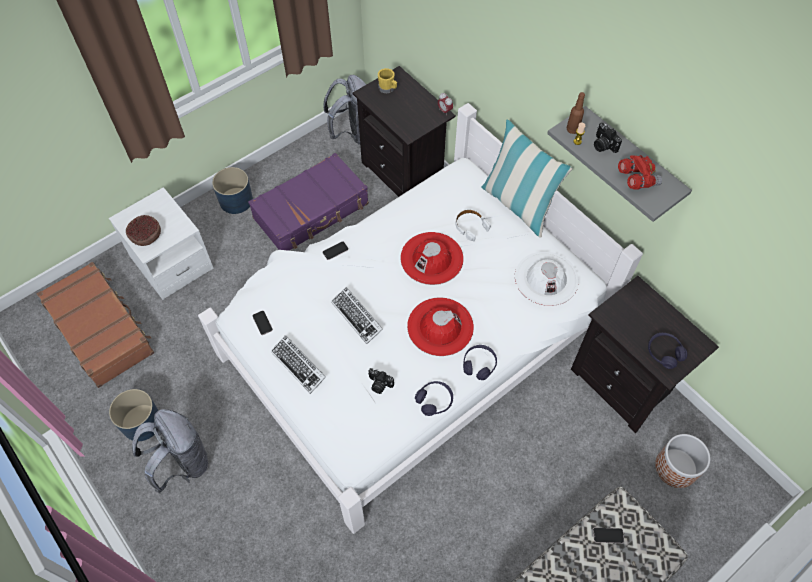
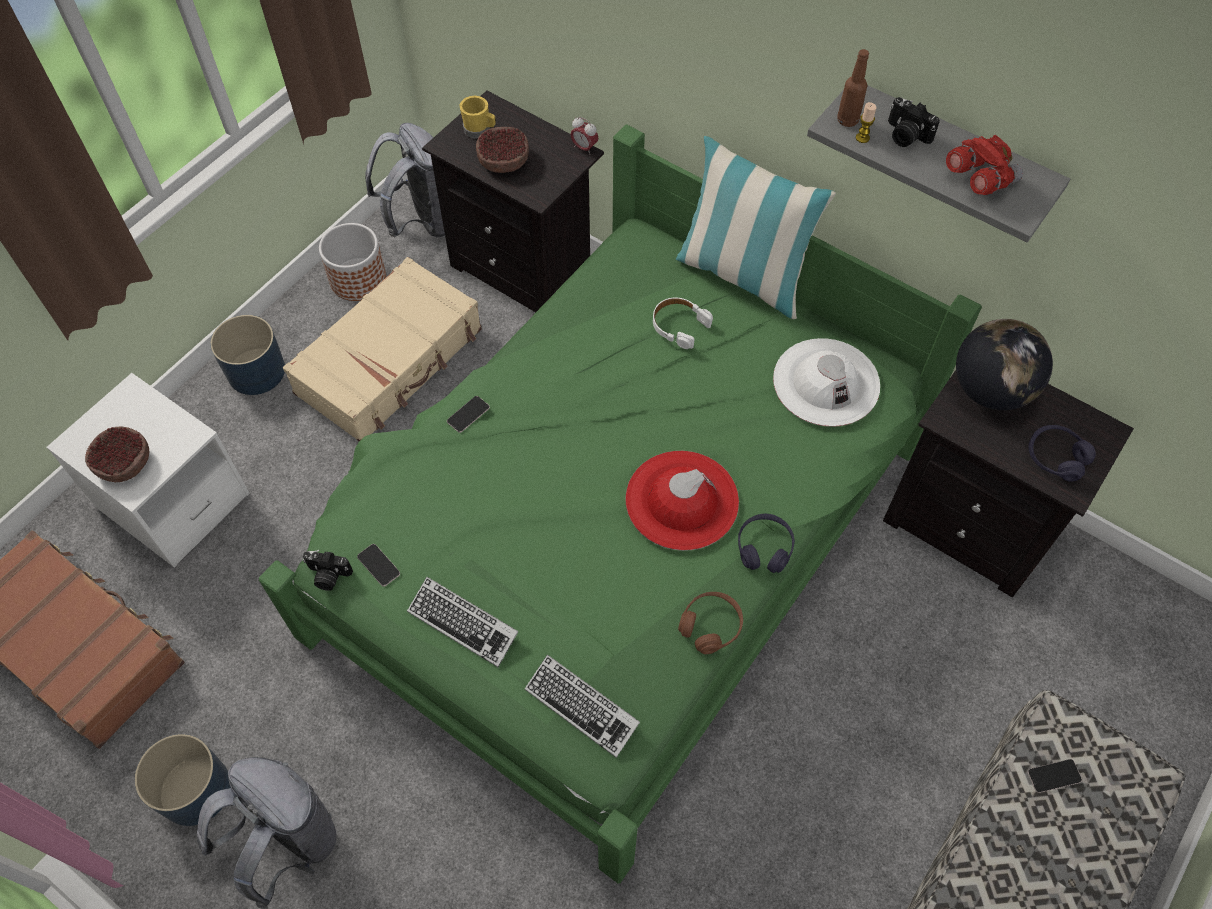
camera: 15 degrees left, 0 degrees up
white bed [198,103,643,534] -> green bed [259,124,982,884]
purple suitcase [248,153,369,251] -> beige suitcase [283,257,482,441]
keyboard [331,287,383,344] -> keyboard moved to [525,655,640,758]
camera [368,368,394,394] -> camera moved to [303,550,353,591]
red hat [401,232,464,285] -> none
purple headphones [415,381,453,416] -> brown headphones [678,592,743,654]
planter [655,434,710,488] -> planter moved to [319,223,386,301]
none -> bowl [476,127,529,173]
none -> globe [956,319,1053,410]

